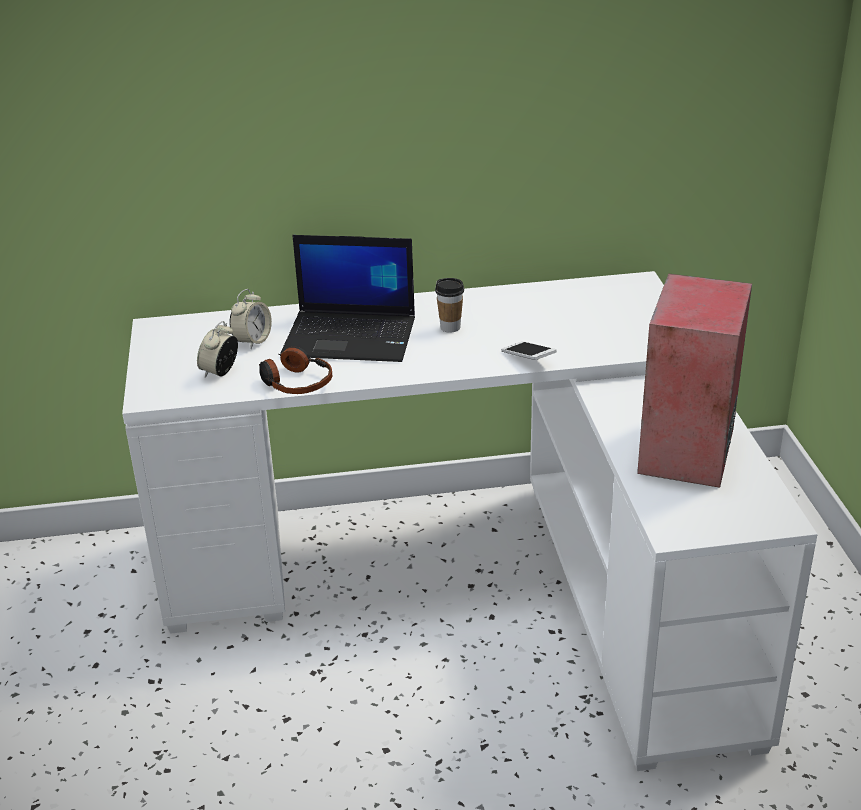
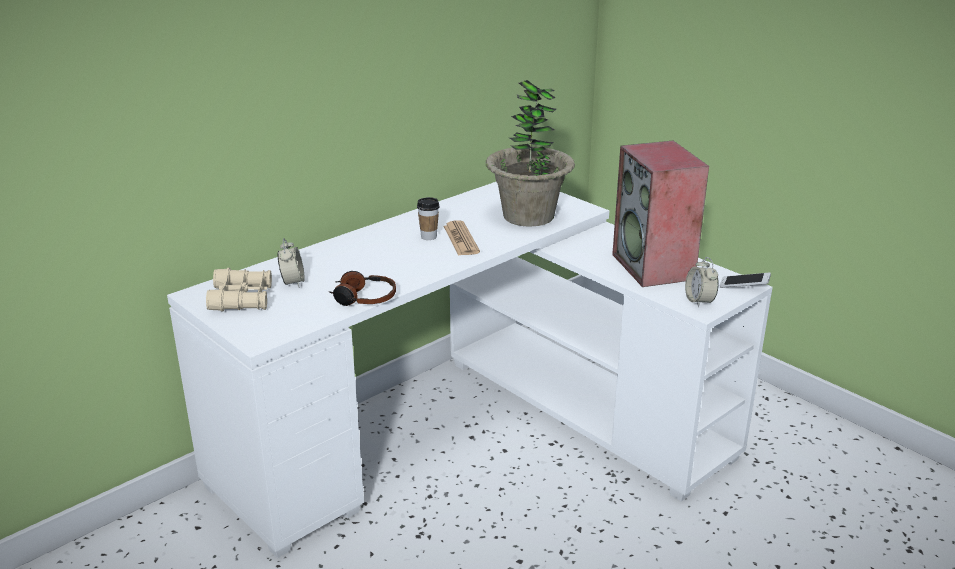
camera: 35 degrees left, 5 degrees down
alarm clock [197,321,238,378] -> alarm clock moved to [685,257,719,308]
laptop [280,235,415,362] -> none
phone [502,341,557,360] -> phone moved to [719,273,771,288]
none -> beige binoculars [206,268,272,312]
none -> newspaper [444,220,480,256]
none -> potted plant [486,80,575,227]

